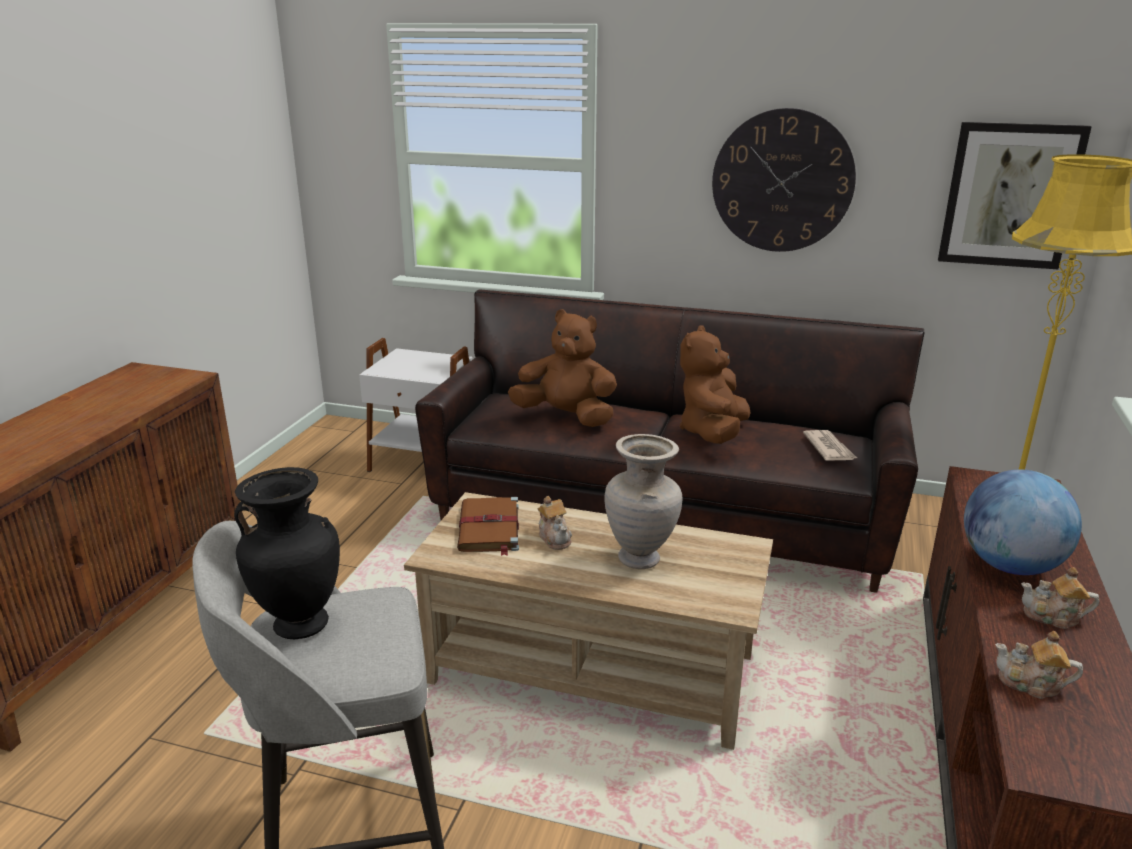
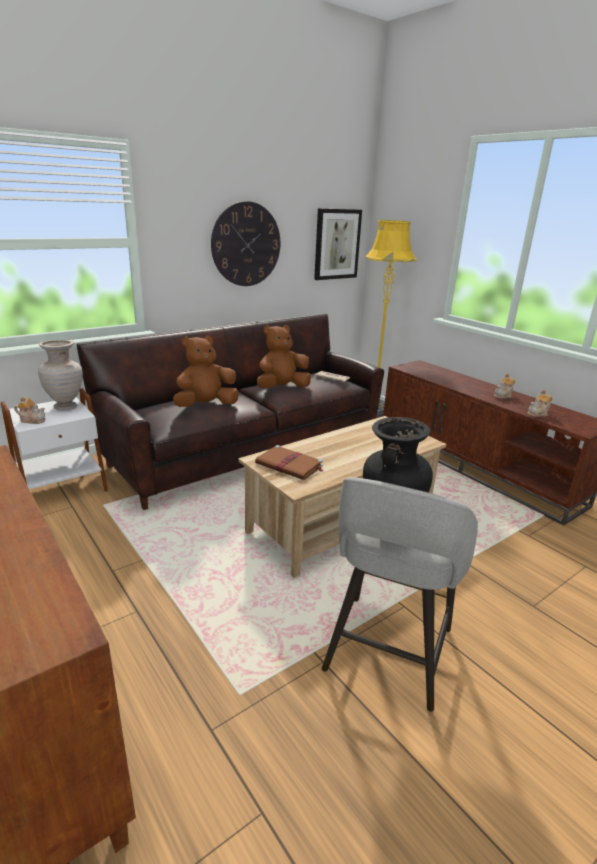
camera: 55 degrees left, 0 degrees up
teapot [538,496,572,550] -> teapot moved to [14,396,46,424]
beige vase [604,434,682,569] -> beige vase moved to [38,340,83,410]
brown plush toy [680,325,751,444] -> brown plush toy turned 90 degrees clockwise [257,325,311,388]
globe [964,470,1082,575] -> none

